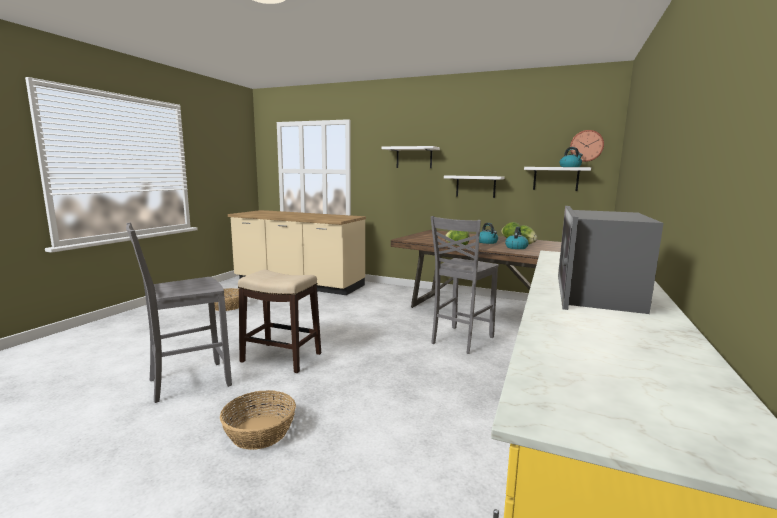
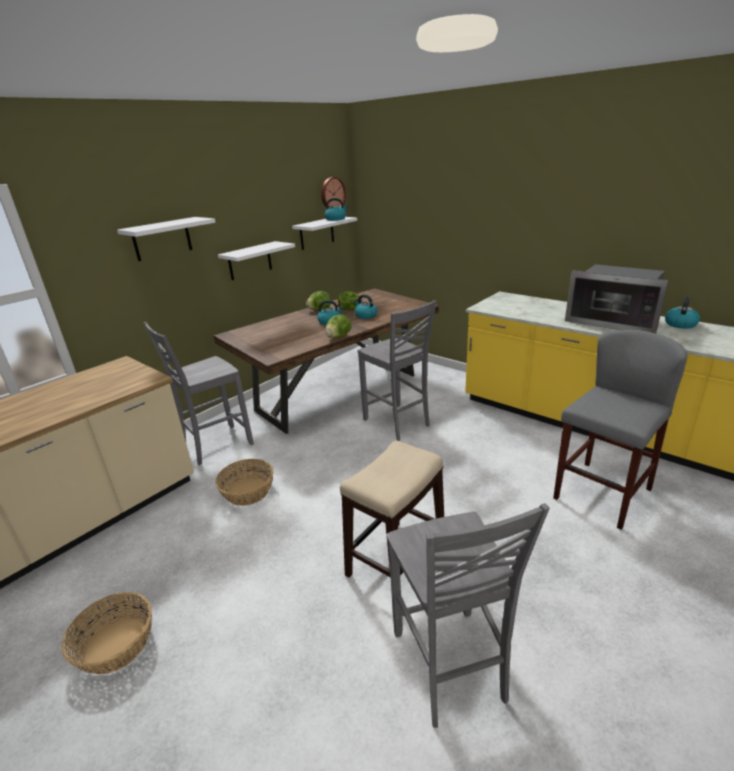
camera: 70 degrees left, 15 degrees up
basket [220,390,296,450] -> basket moved to [215,459,274,506]
none -> grey chair [144,322,254,465]
none -> grey stool [553,330,688,530]
none -> kettle [665,296,700,329]

